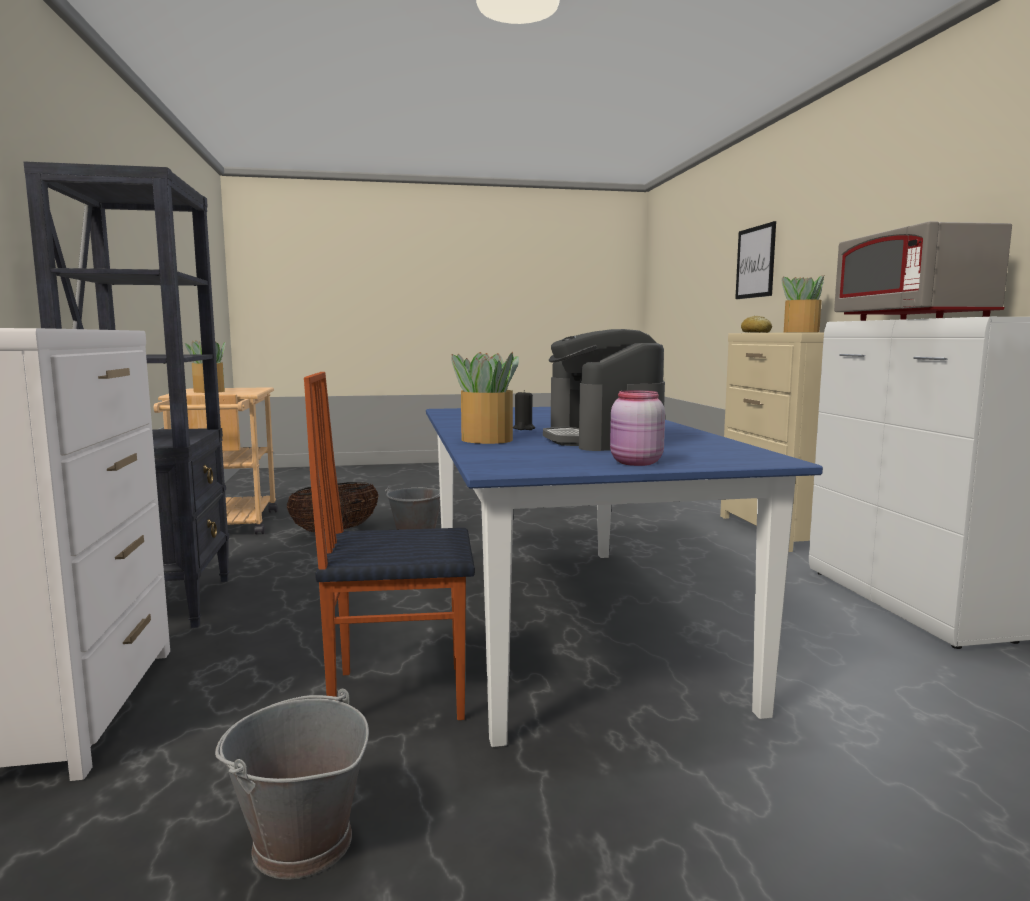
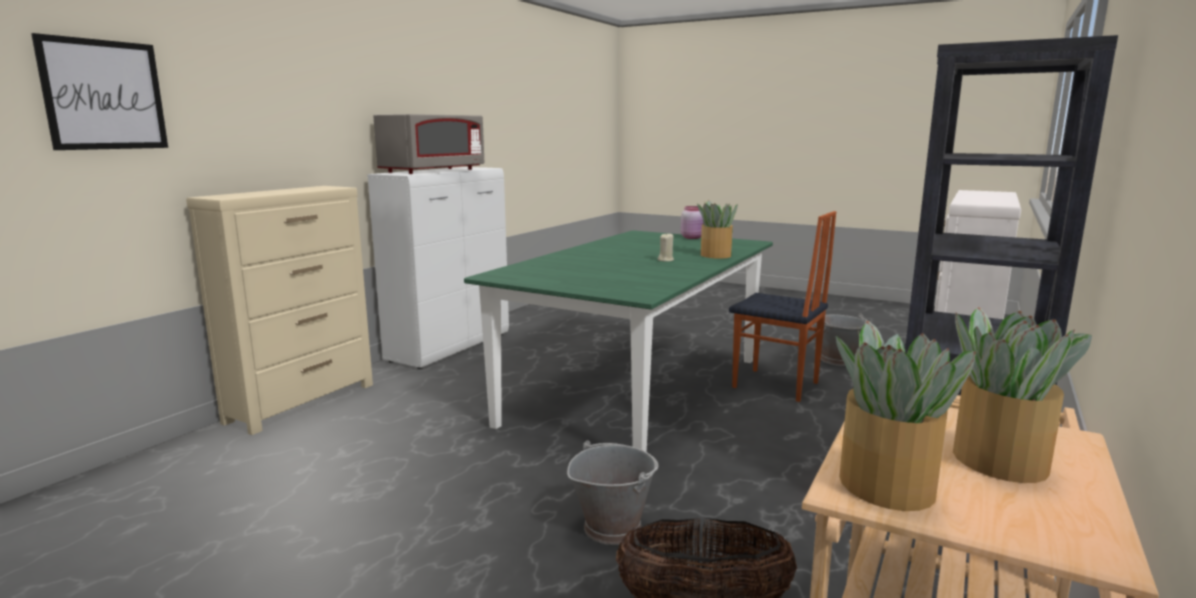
camera: 140 degrees left, 5 degrees up
blue dining table [426,407,823,747] -> green dining table [464,230,773,452]
black candle [513,390,535,430] -> beige candle [658,233,674,262]
coffee machine [543,329,665,451] -> none
bread [741,316,772,333] -> none
potted plant [782,275,824,332] -> potted plant moved to [836,321,976,511]

